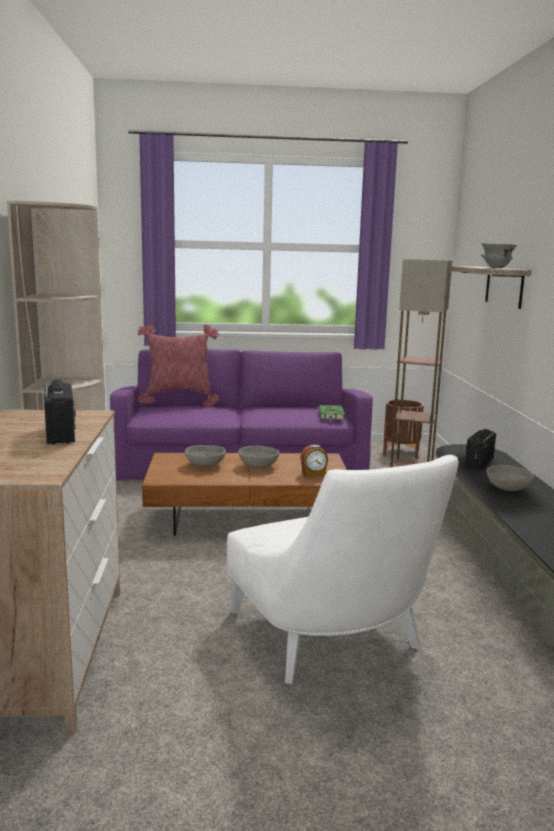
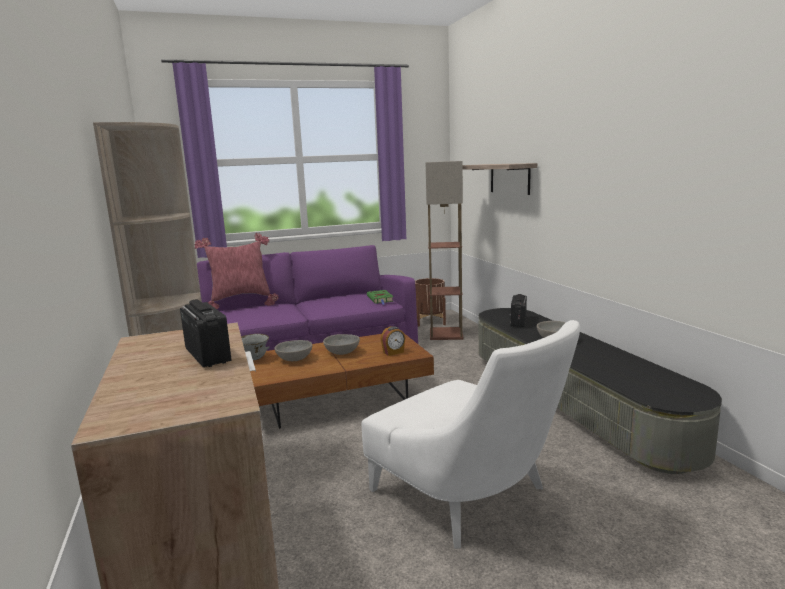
camera: 15 degrees left, 0 degrees up
grey bowl [481,244,517,268] -> grey bowl moved to [241,334,269,360]

